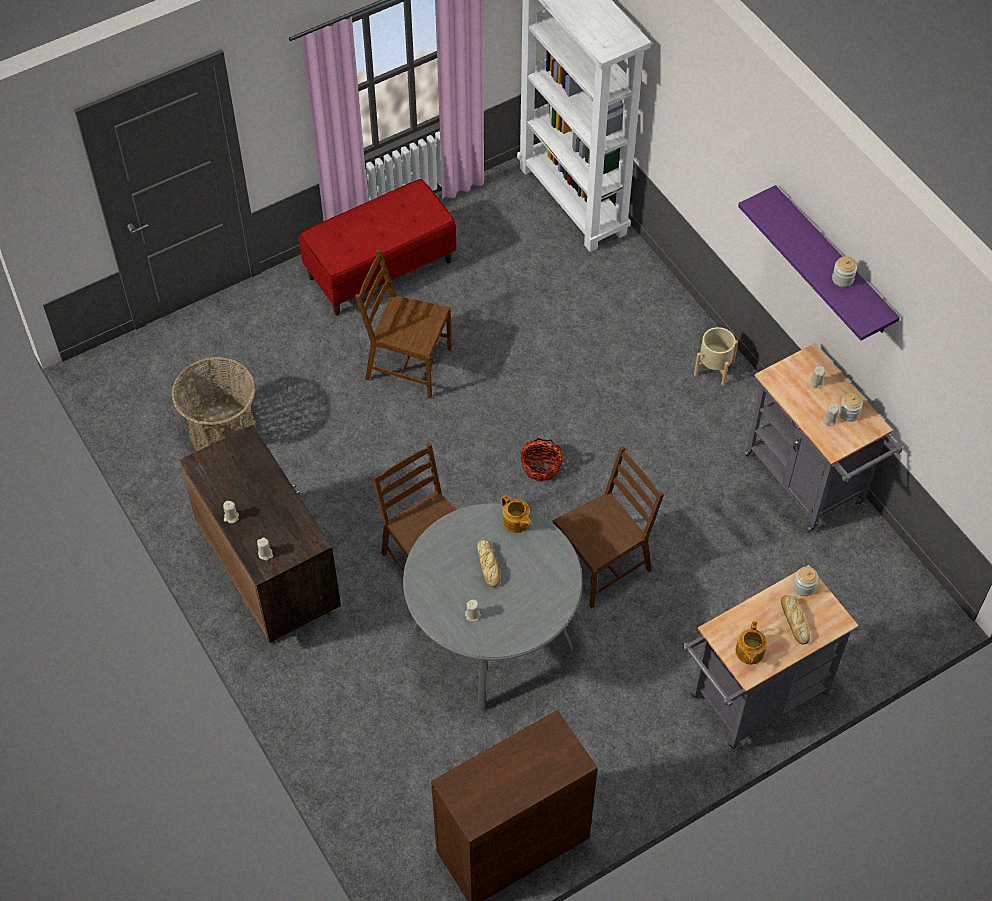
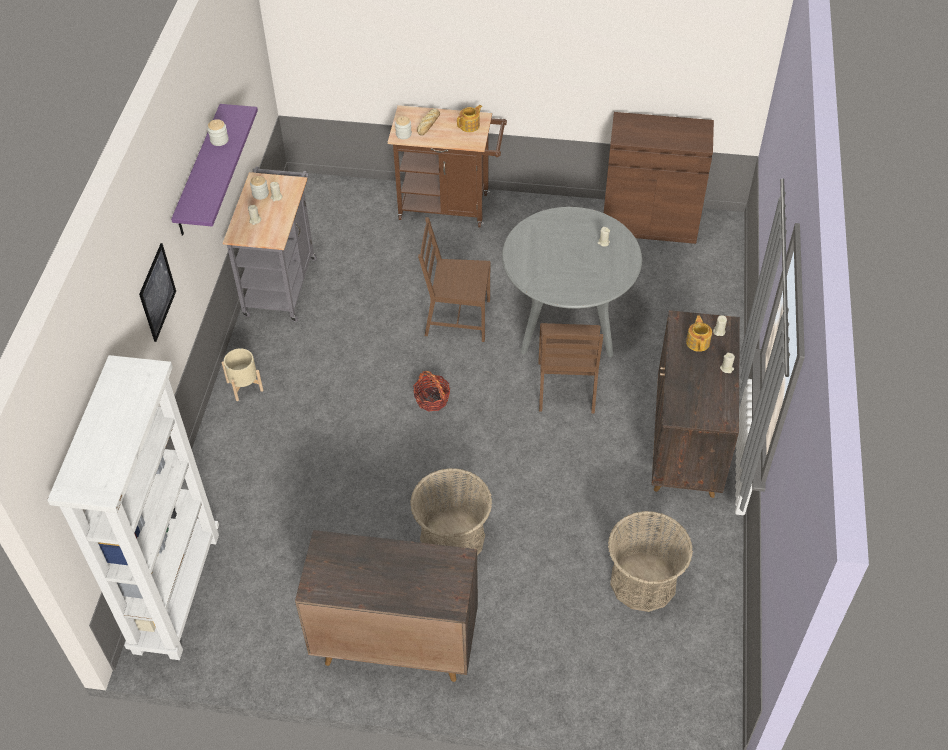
camera: 140 degrees left, 5 degrees down
red bench [299,179,456,316] -> brown cabinet [295,530,478,682]
brown chair [355,249,452,398] -> basket [410,468,492,555]
bread [477,540,500,587] -> none
teapot [502,495,532,533] -> teapot moved to [686,315,712,352]
grey cart [683,565,859,750] -> brown cart [387,105,507,227]
none -> picture [139,243,176,342]

